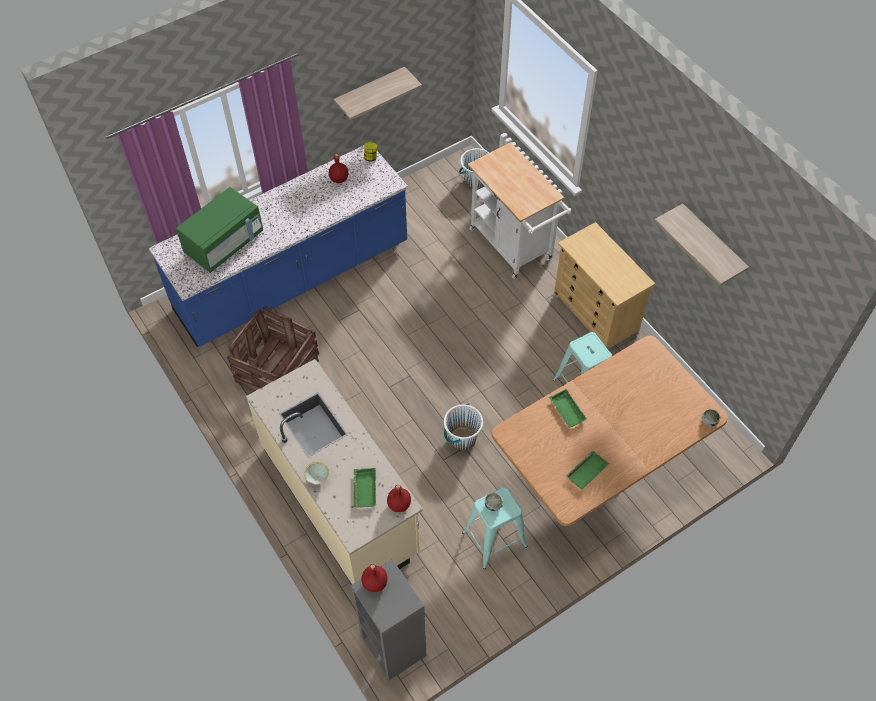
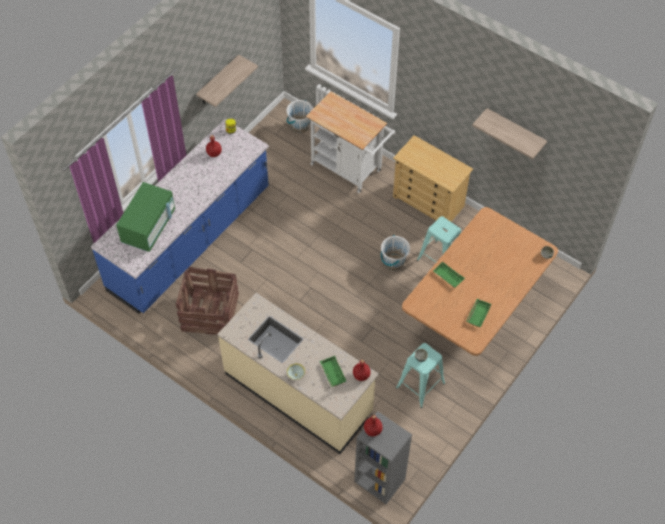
camera: 20 degrees left, 0 degrees up
white bucket [444,403,483,450] -> white bucket moved to [381,235,410,270]

